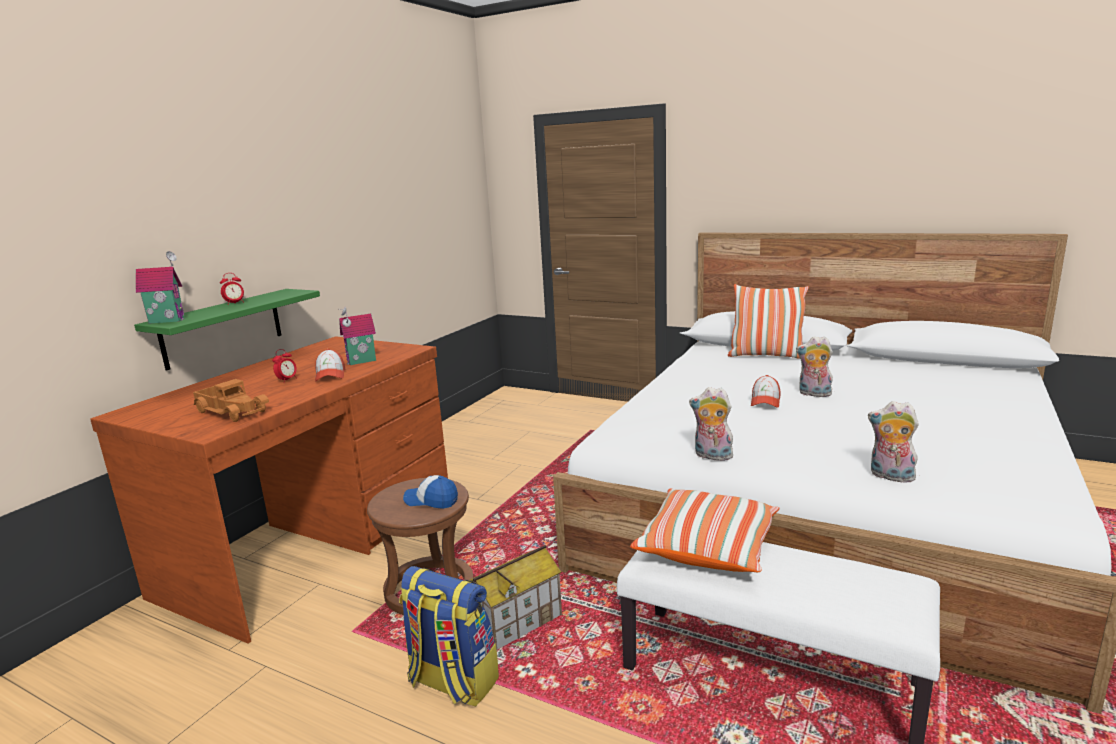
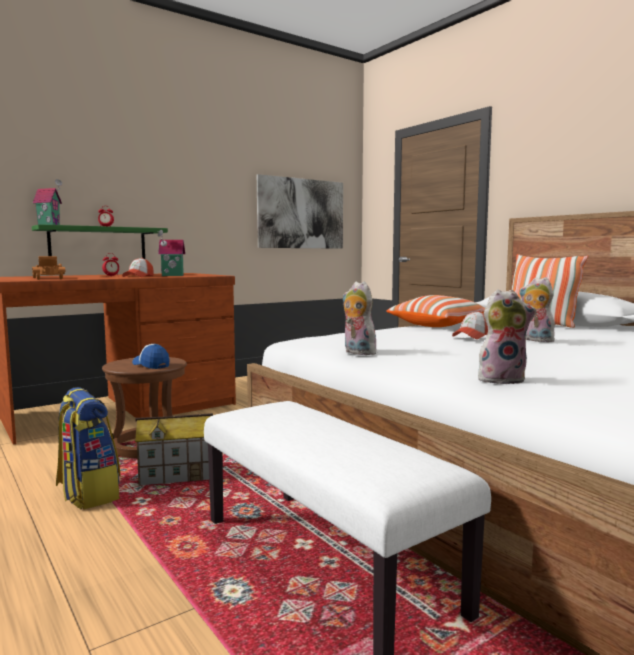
camera: 25 degrees right, 10 degrees down
pillow [630,489,780,572] -> pillow moved to [386,295,486,327]
plush toy [868,401,919,483] -> plush toy turned 120 degrees clockwise [478,289,536,384]
none -> picture [257,174,343,249]

